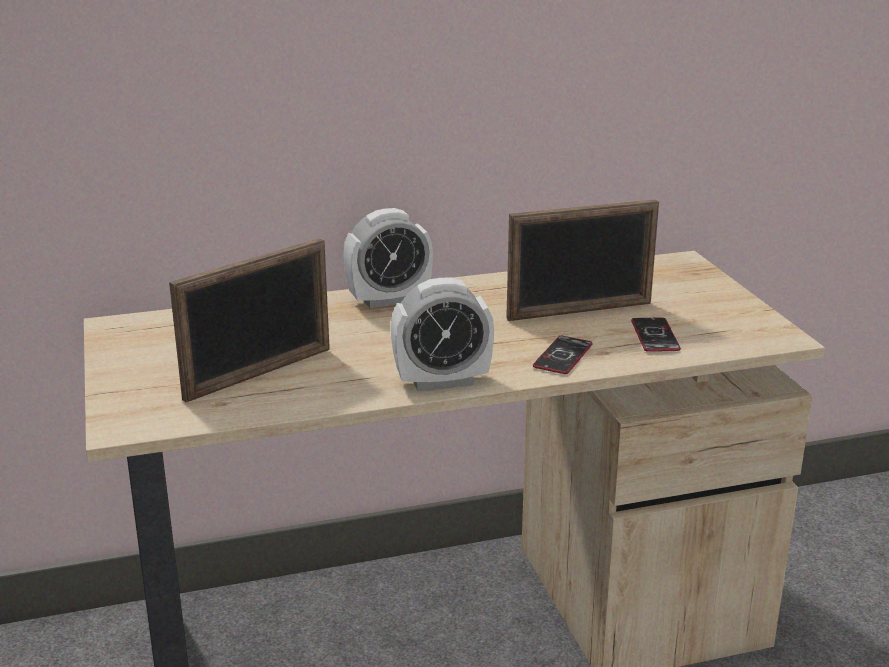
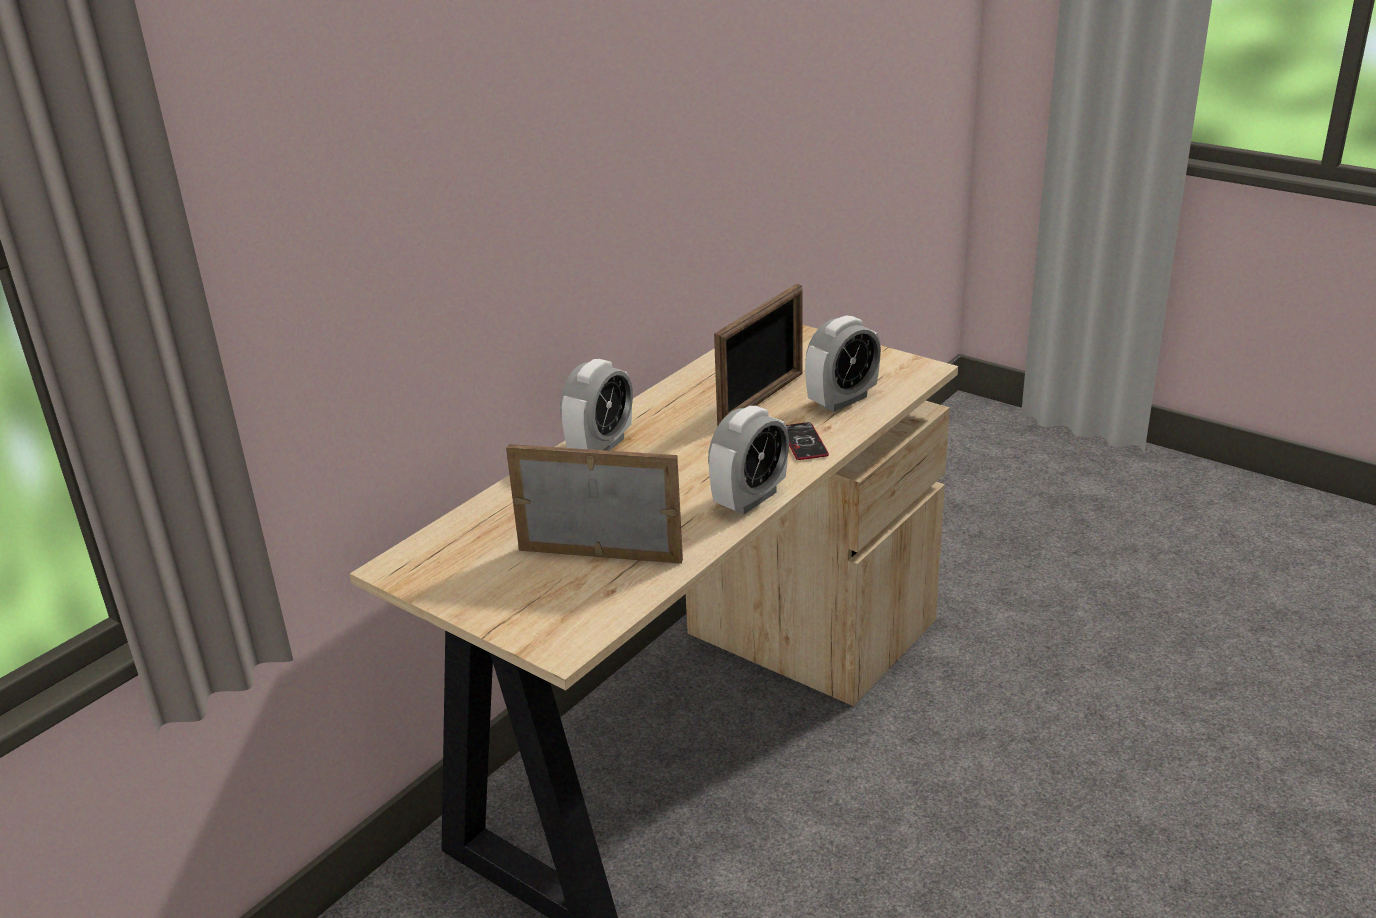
camera: 35 degrees left, 5 degrees up
picture frame [169,238,330,402] -> picture frame turned 90 degrees counterclockwise [506,444,683,564]
phone [631,318,681,352] -> alarm clock [805,315,881,412]

